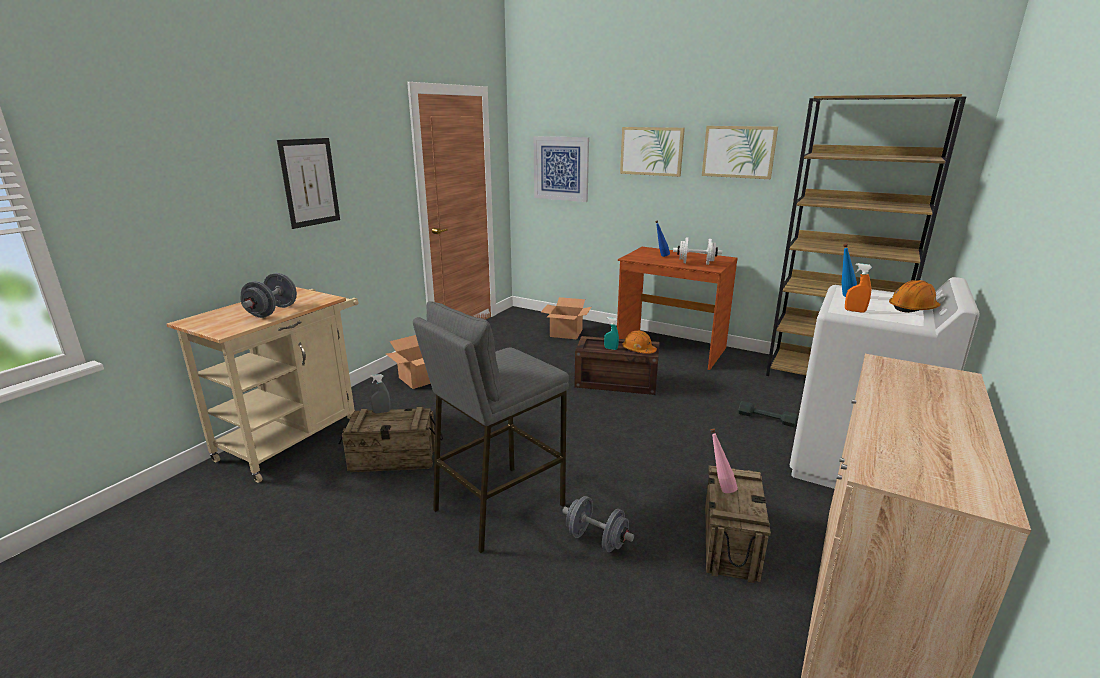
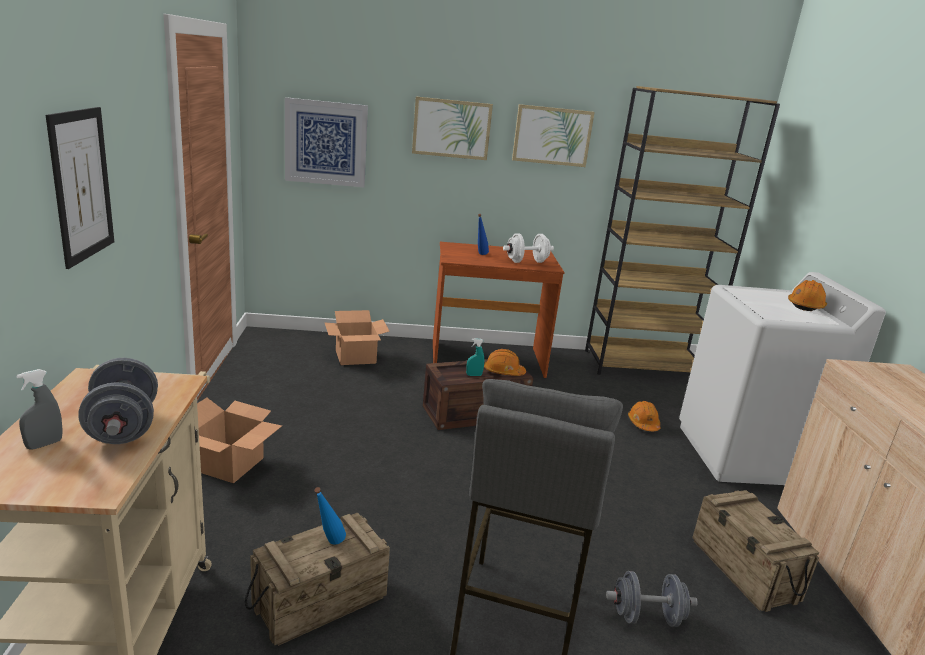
camera: 35 degrees left, 0 degrees up
grey spray bottle [370,374,391,413] -> grey spray bottle moved to [16,369,63,450]
pink bottle [710,428,738,493] -> none
grey dumbbell [738,401,798,427] -> orange hard hat [628,401,661,431]
blue bottle [841,244,857,297] -> blue bottle moved to [314,487,346,545]
orange spray bottle [845,263,872,313] -> none

